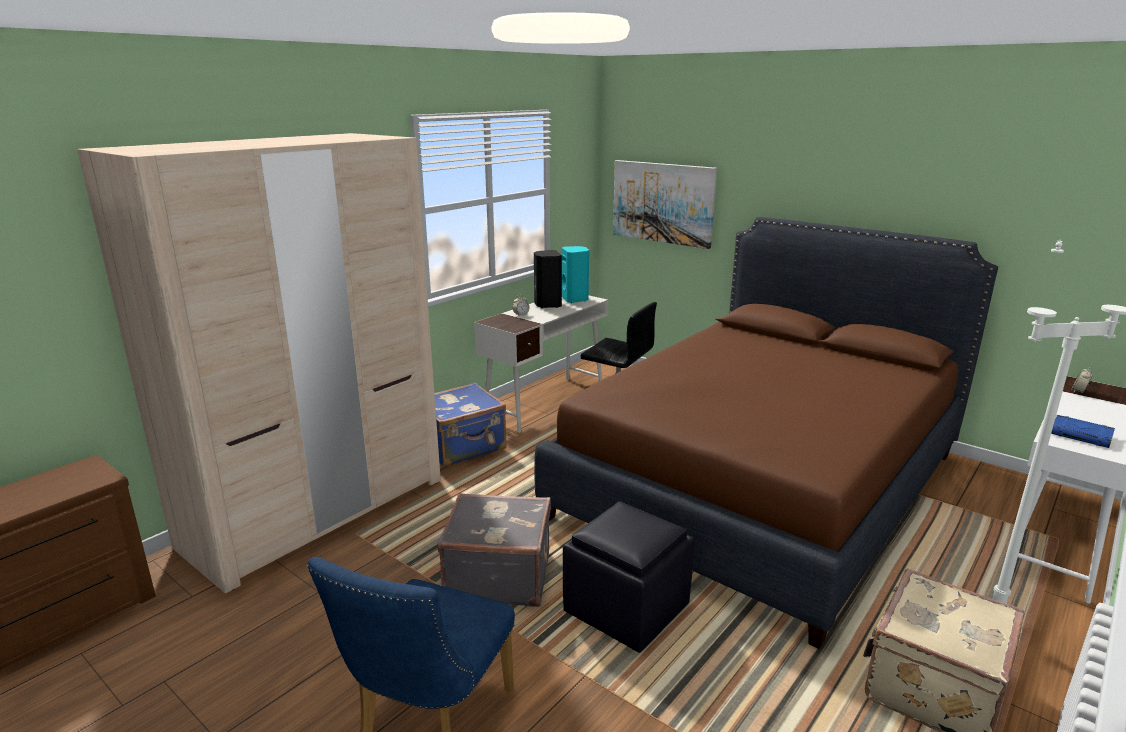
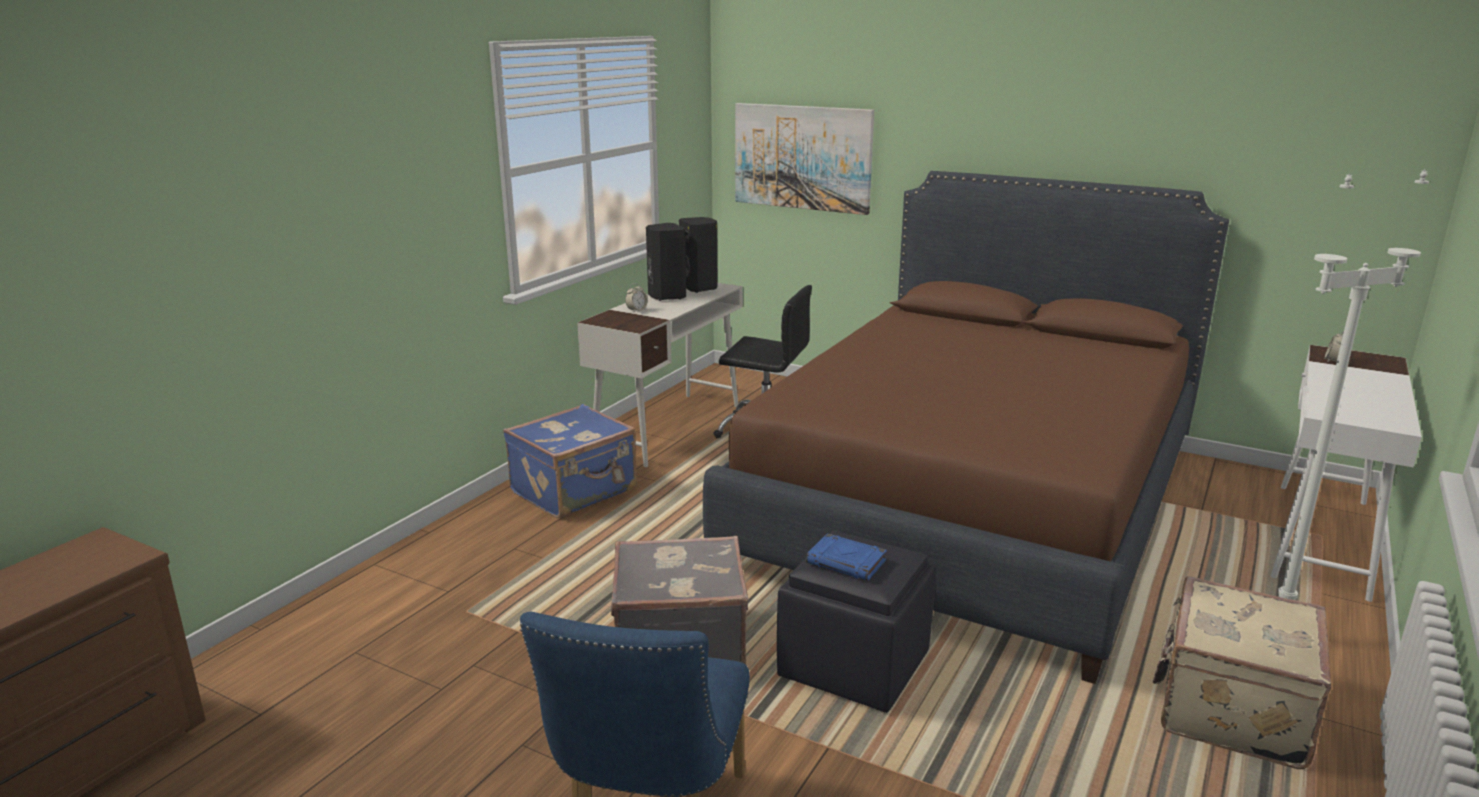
camera: 10 degrees left, 0 degrees up
beige wardrobe [77,133,441,593] -> none
turquoise speaker [561,246,589,303] -> black speaker [679,217,718,293]
blue book [1051,415,1115,448] -> blue book moved to [806,533,887,581]

